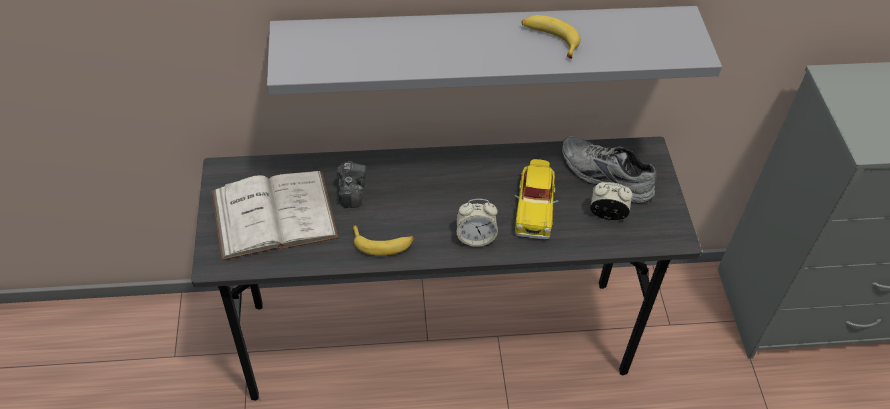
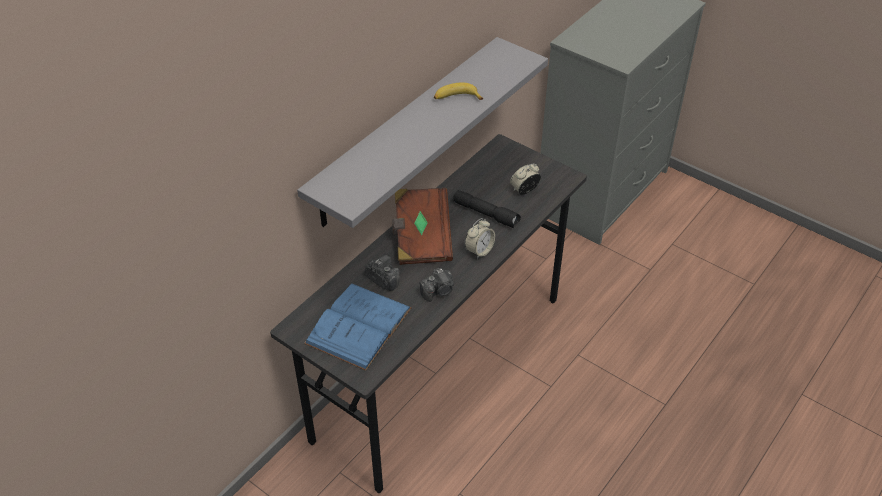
camera: 45 degrees left, 5 degrees down
white book [212,171,338,260] -> blue book [304,284,412,371]
banana [352,225,414,256] -> camera [419,268,454,302]
toy car [515,159,558,240] -> black flashlight [453,190,521,228]
grey shoe [562,136,656,203] -> none
none -> brown book [392,188,453,265]

